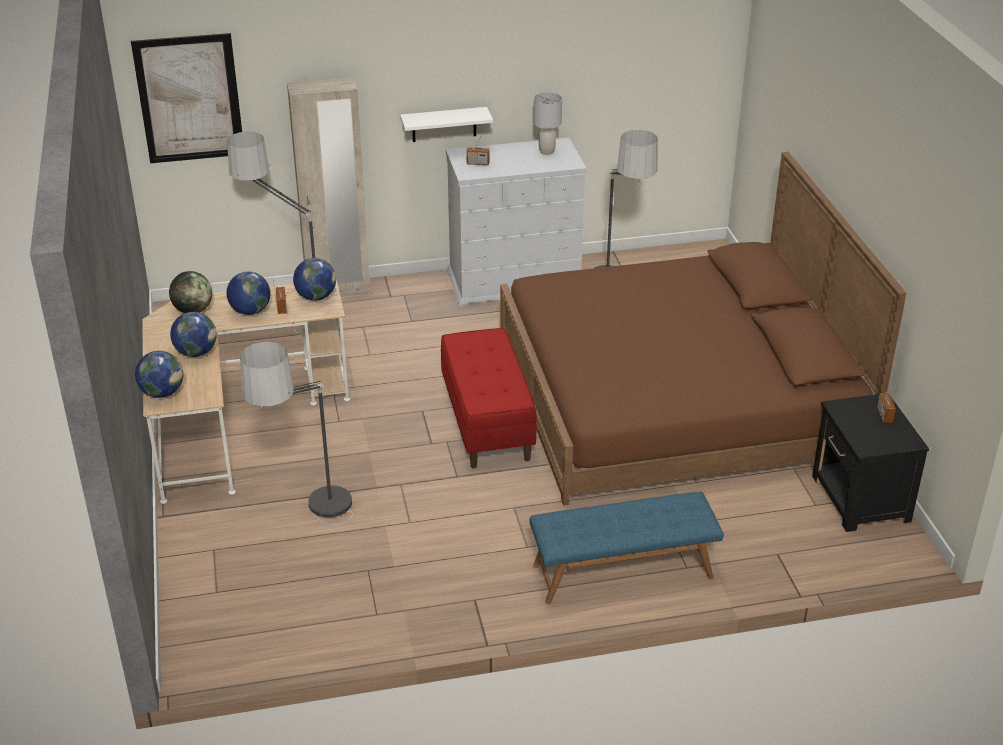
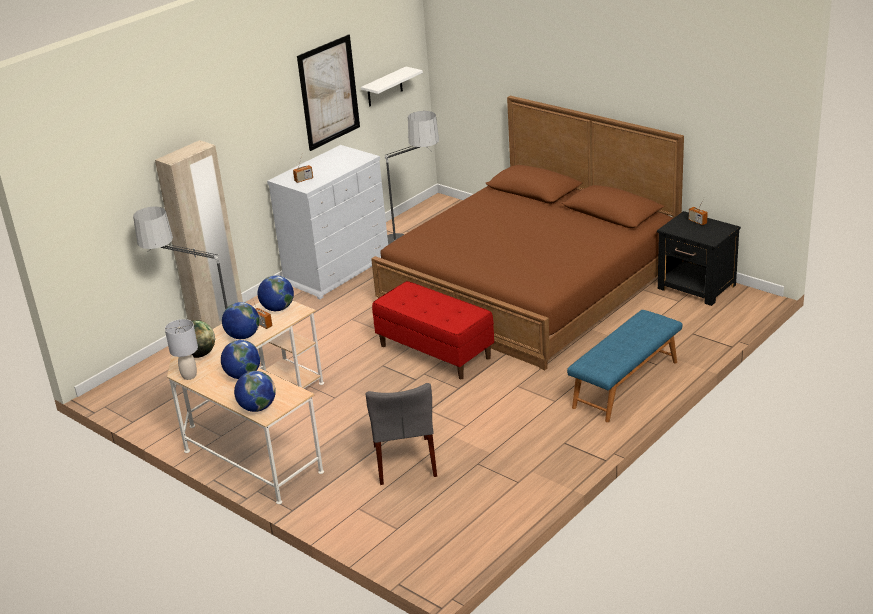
camera: 35 degrees left, 5 degrees down
picture [131,33,242,163] -> picture moved to [297,34,360,151]
floor lamp [240,342,353,525] -> grey chair [366,383,437,485]
white shelf [400,107,493,142] -> white shelf moved to [361,67,423,107]
grey table lamp [534,92,562,155] -> grey table lamp moved to [165,319,198,380]

